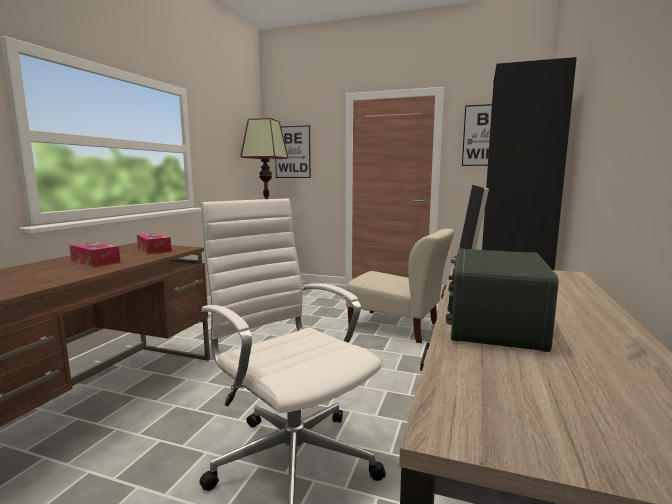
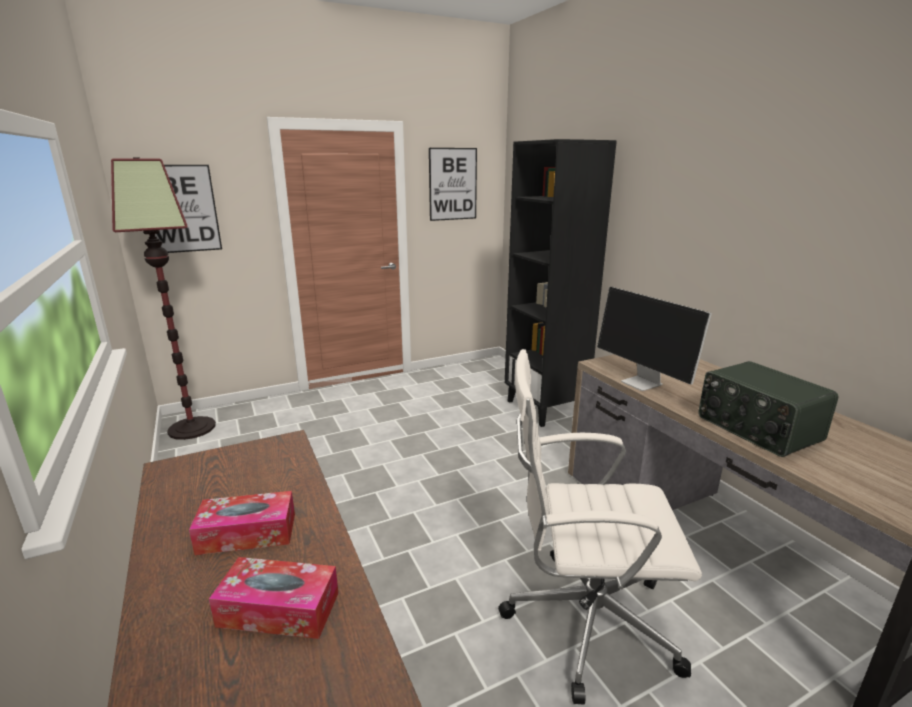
camera: 45 degrees left, 10 degrees up
tissue box [137,233,172,254] -> tissue box moved to [209,557,338,639]
beige chair [346,229,454,343] -> none

